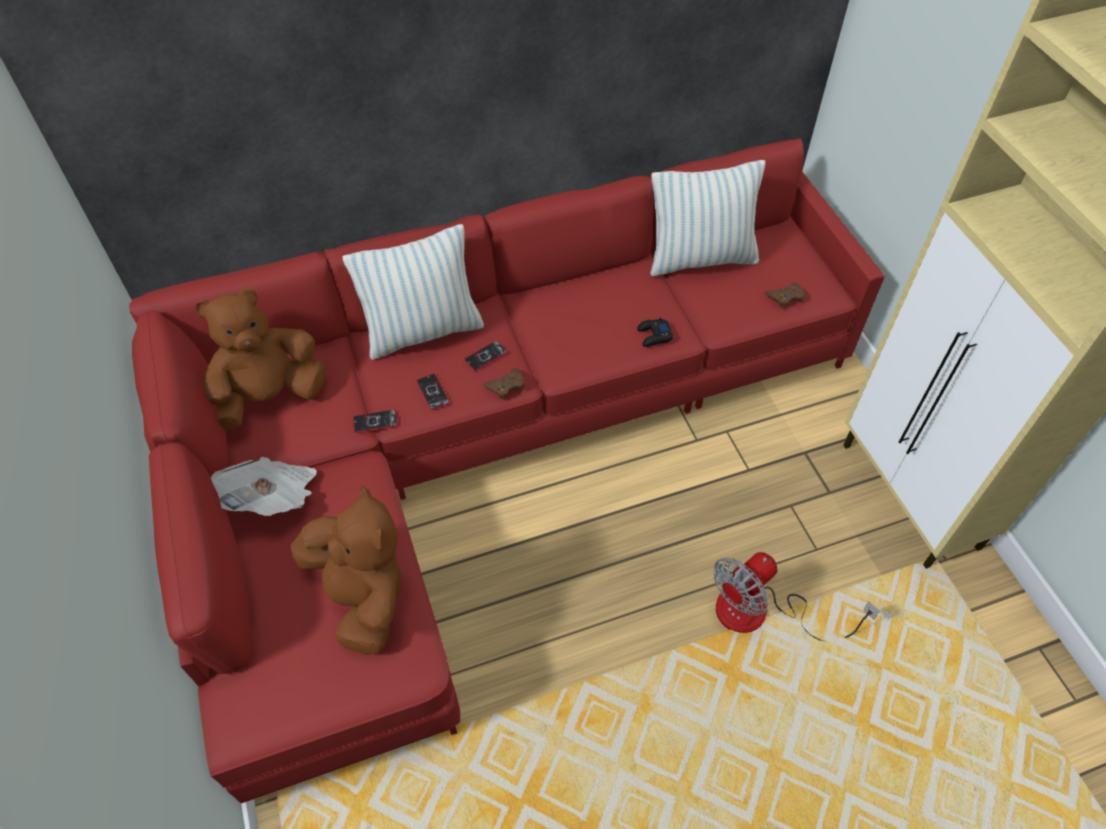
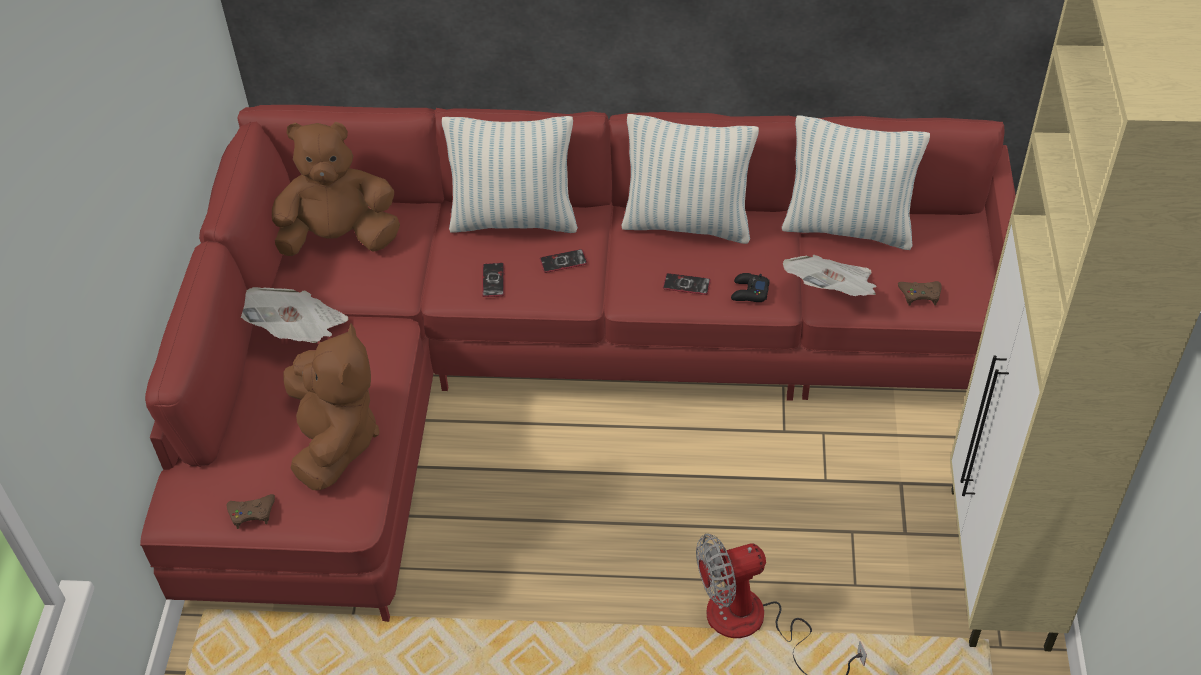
camera: 25 degrees right, 5 degrees down
phone [353,410,398,433] -> phone moved to [663,273,711,295]
brown game controller [484,368,525,400] -> brown game controller moved to [227,494,275,529]
none -> pillow [621,114,759,244]
none -> newspaper [783,255,876,296]

